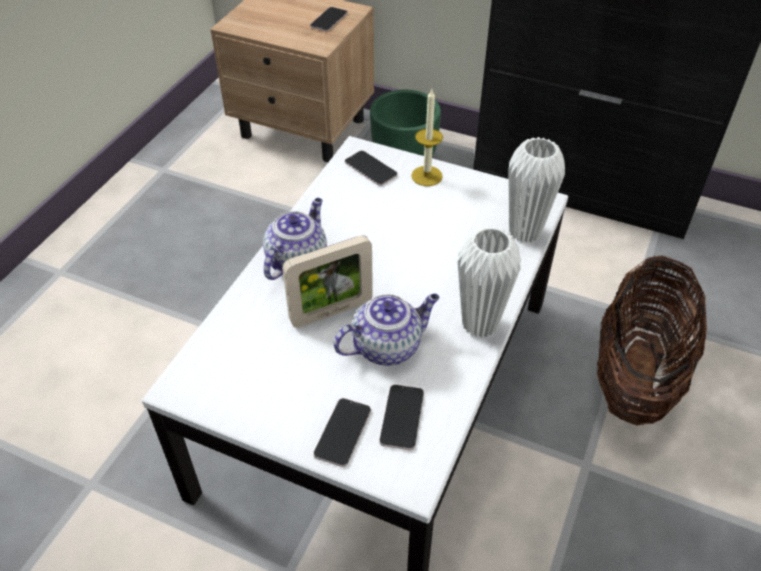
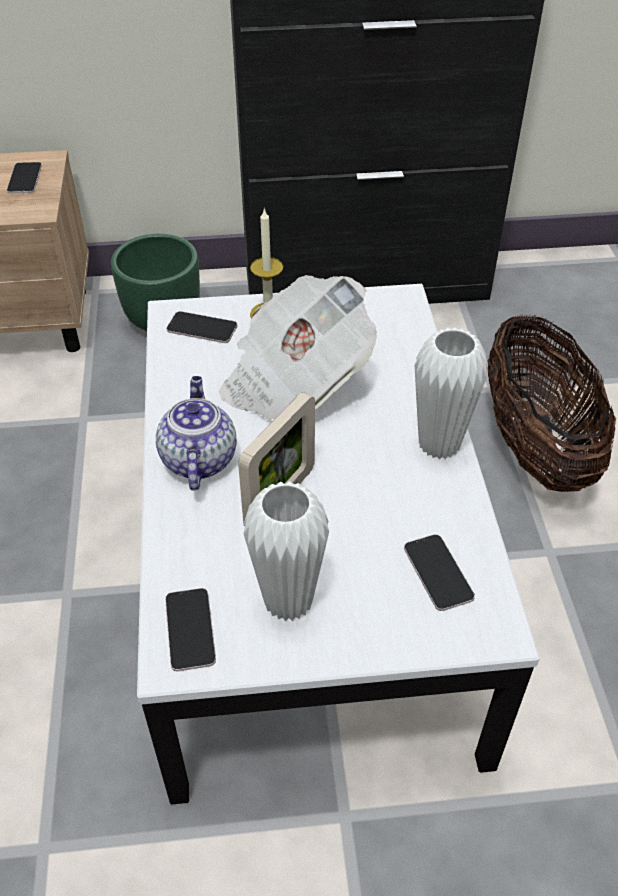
camera: 30 degrees left, 0 degrees up
phone [313,398,371,467] -> phone moved to [165,588,216,671]
teapot [333,294,439,366] -> none
white vase [508,137,565,243] -> white vase moved to [244,481,329,621]
none -> newspaper [219,275,377,420]

